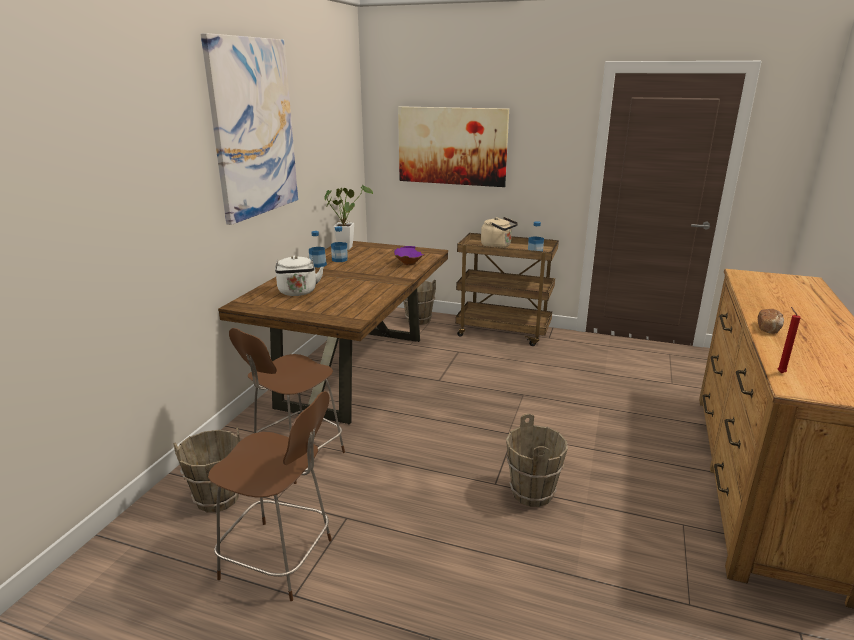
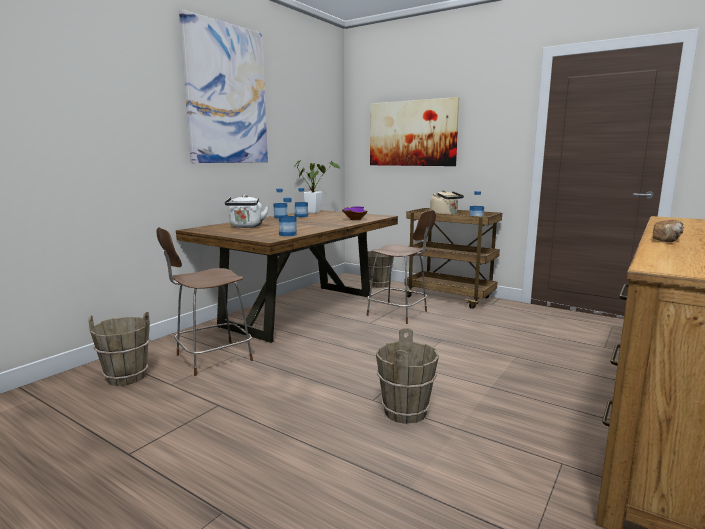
camera: 15 degrees right, 10 degrees down
brown chair [208,391,332,601] -> brown chair moved to [367,210,436,324]
red candle [777,307,801,373] -> none
none -> bottle [279,198,297,236]

